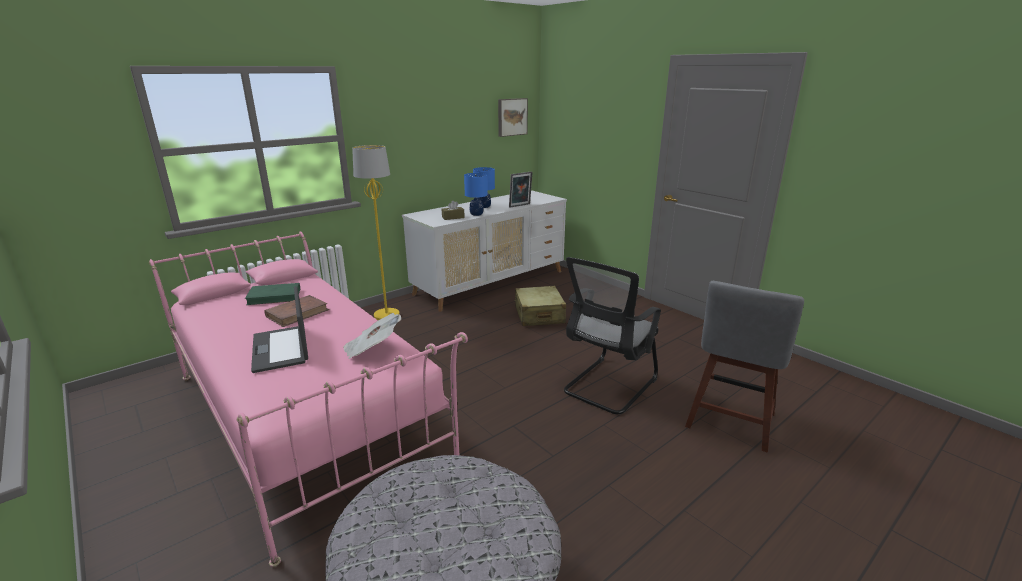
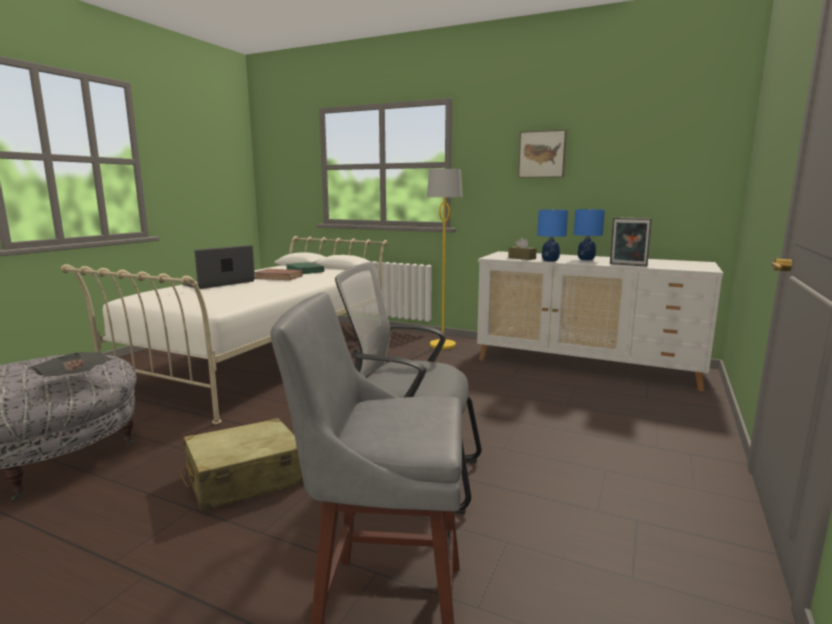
camera: 65 degrees right, 10 degrees down
pink bed [149,231,468,567] -> white bed [61,236,388,425]
newspaper [343,313,401,359] -> newspaper moved to [29,352,111,377]
picture [498,98,528,137] -> picture moved to [518,130,567,178]
beige suitcase [515,286,566,326] -> beige suitcase moved to [181,418,303,512]

